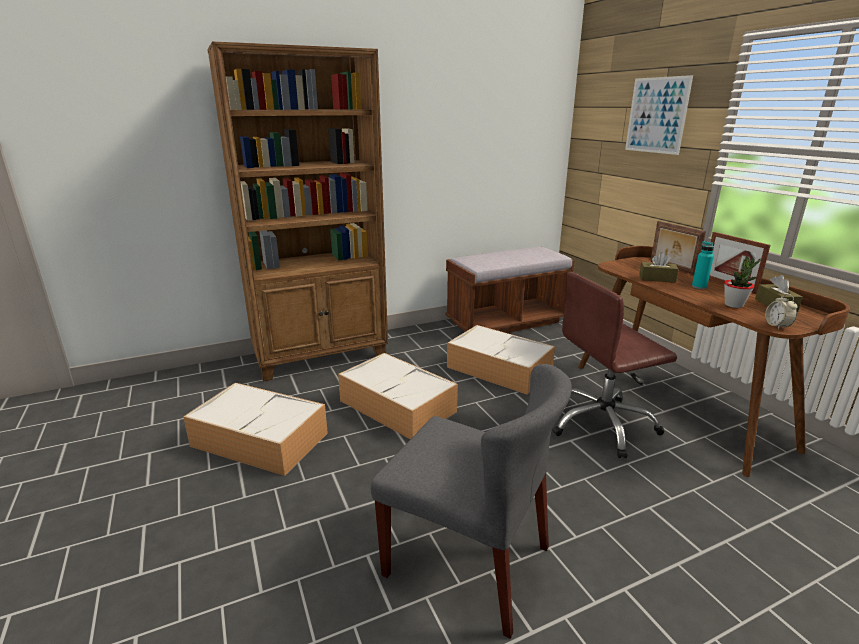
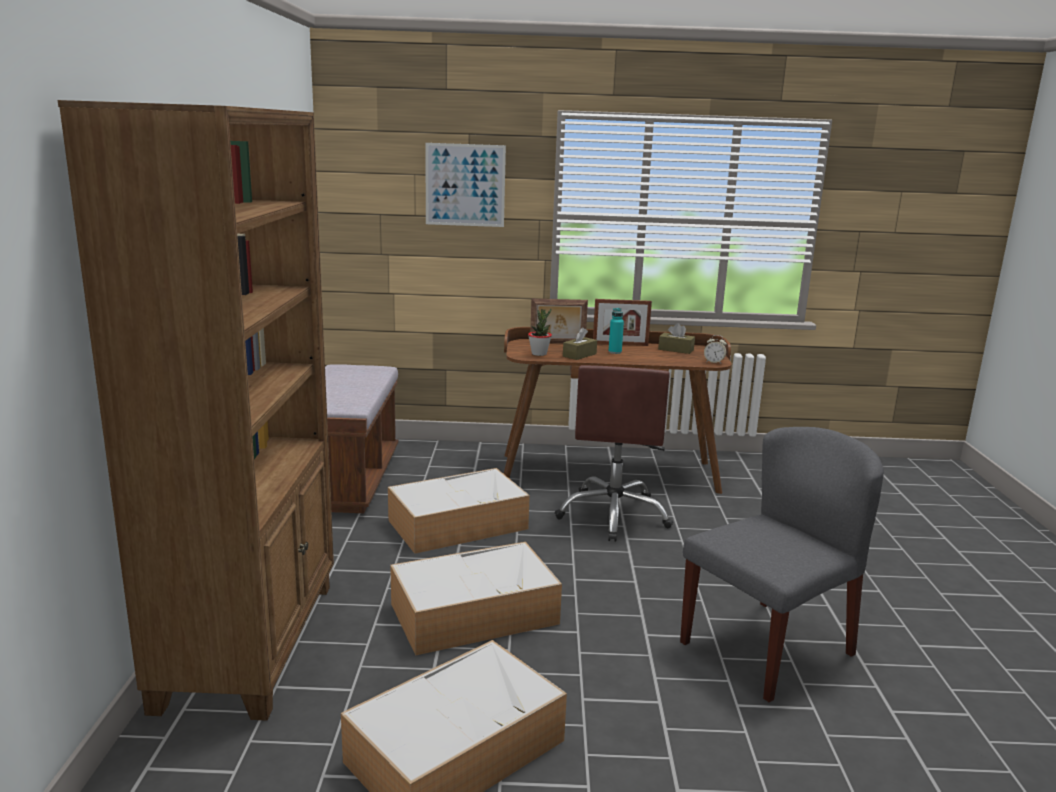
camera: 65 degrees left, 5 degrees down
potted plant [724,256,761,308] -> potted plant moved to [528,309,552,356]

